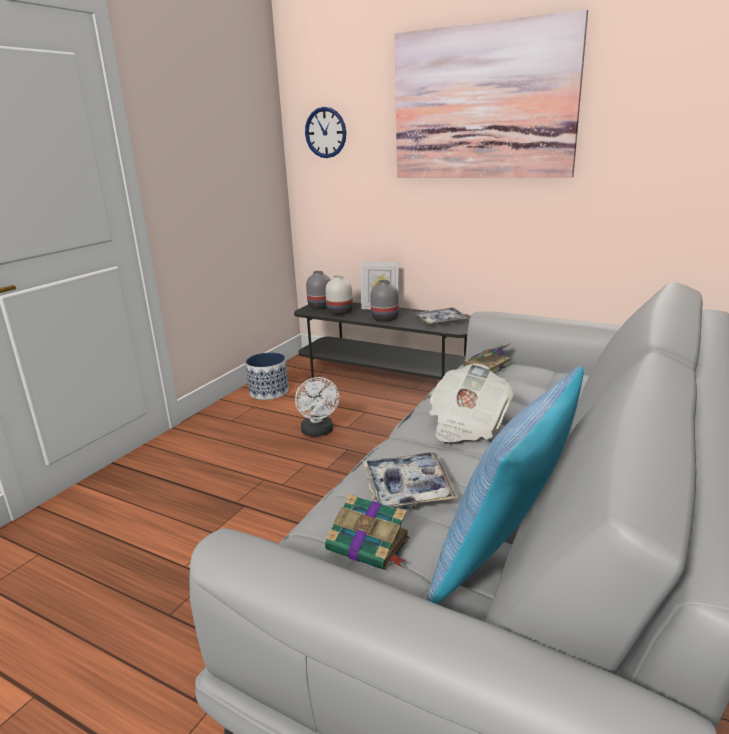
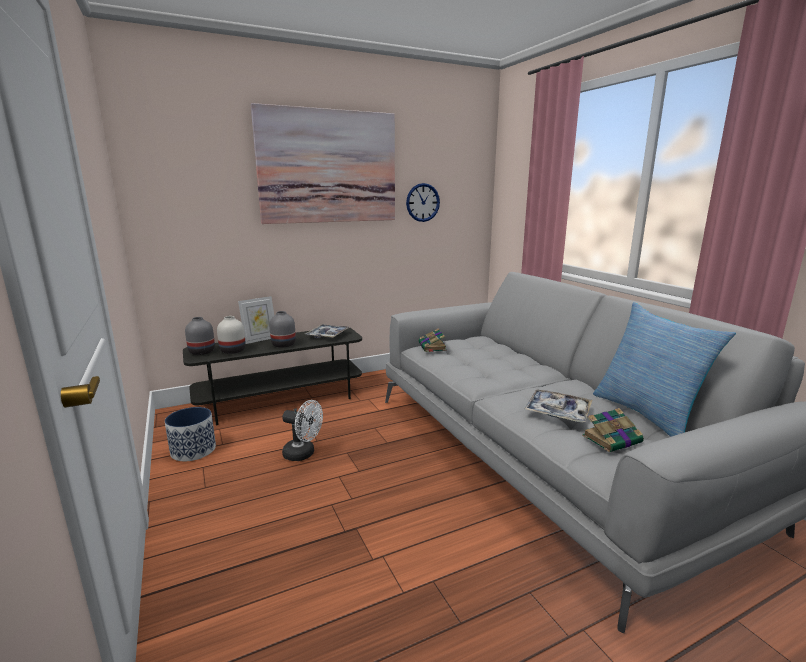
camera: 55 degrees left, 5 degrees down
wall clock [305,107,346,158] -> wall clock moved to [406,183,440,222]
newspaper [429,364,513,442] -> none

